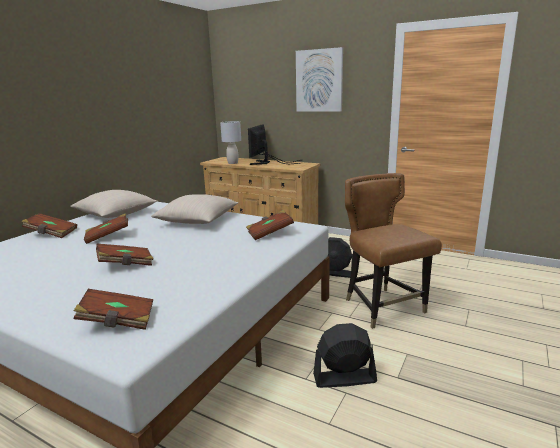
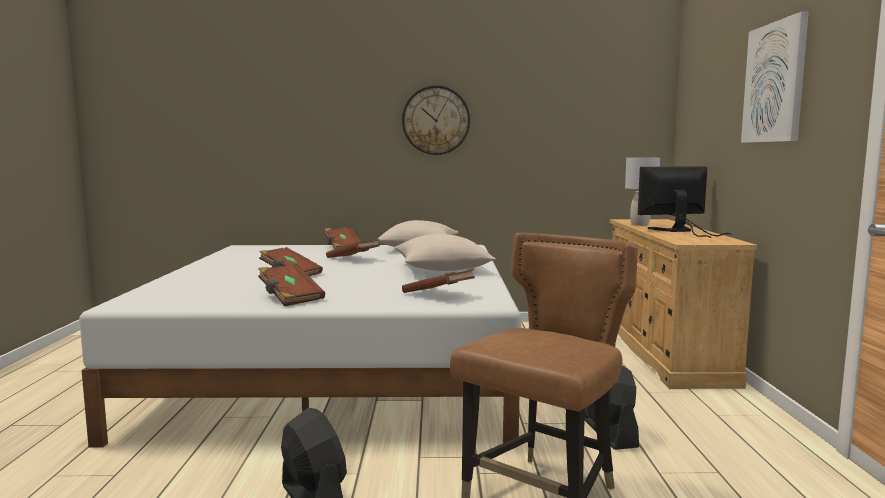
camera: 60 degrees right, 10 degrees down
brown book [74,289,153,330] -> brown book moved to [258,264,325,306]
none -> wall clock [402,86,470,155]

